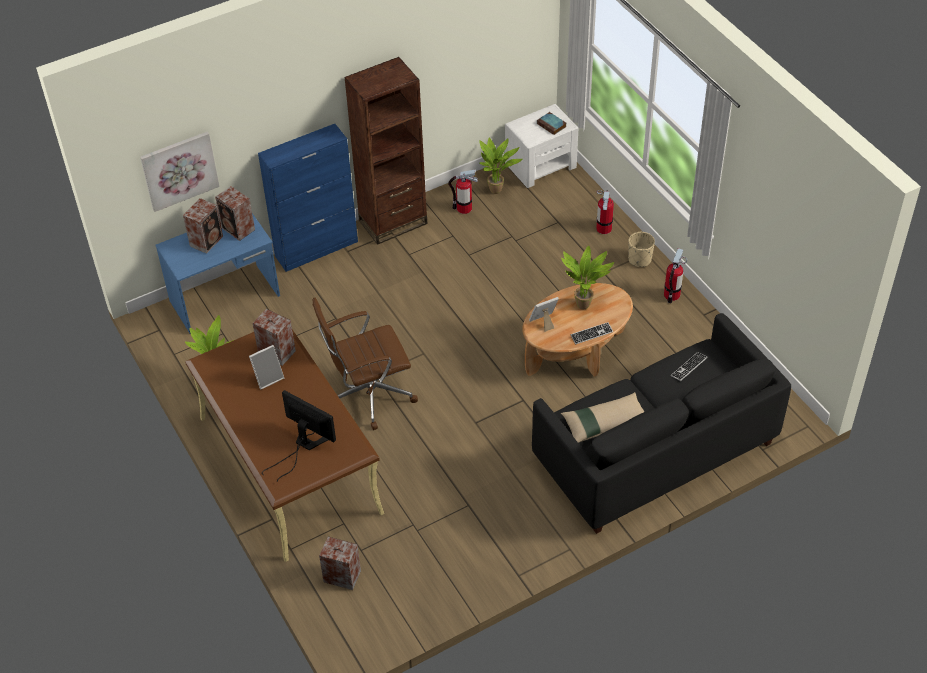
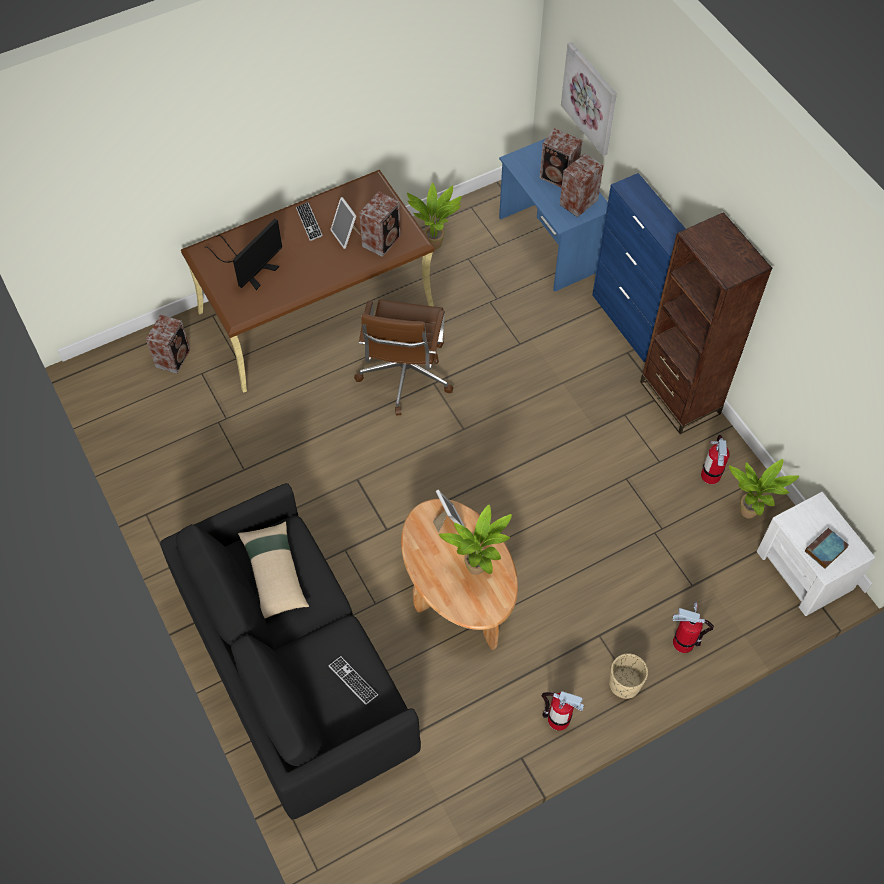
camera: 90 degrees right, 10 degrees up
brown office chair [313,298,418,430] -> brown office chair turned 150 degrees counterclockwise [354,300,453,416]
keyboard [571,322,613,344] -> keyboard moved to [296,202,323,241]

